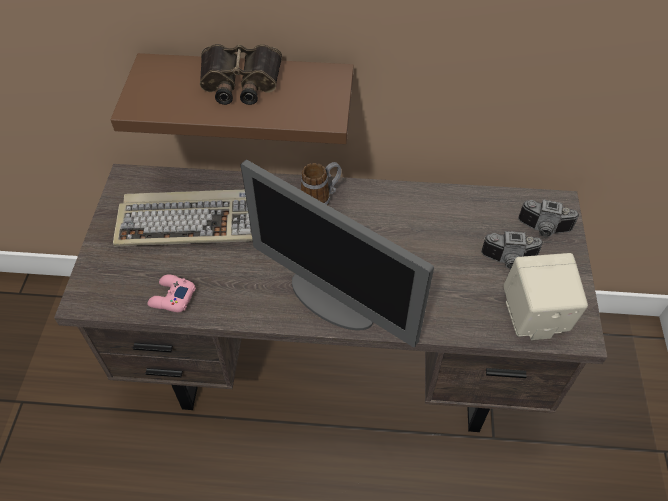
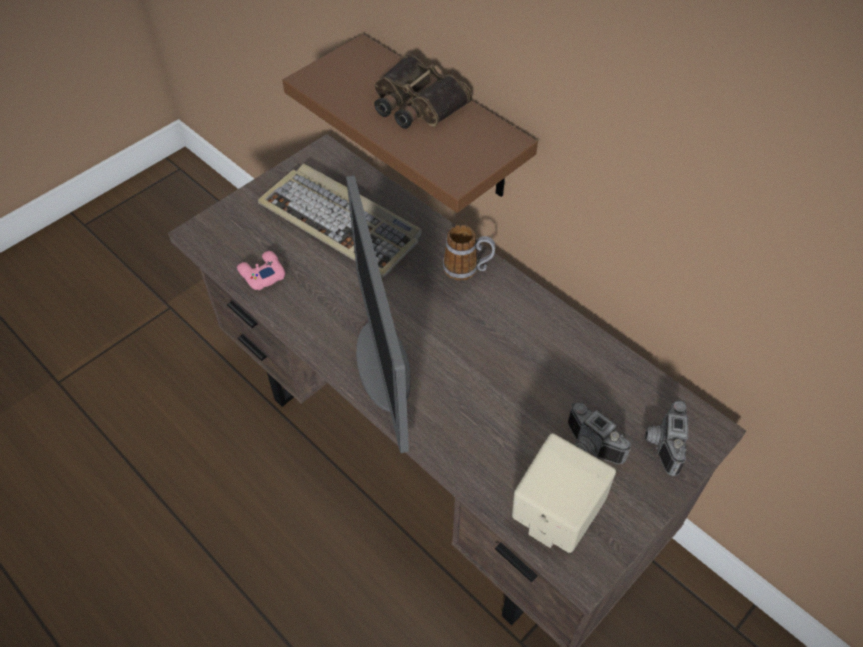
camera: 40 degrees right, 0 degrees up
camera [518,199,580,237] -> camera turned 45 degrees clockwise [645,399,688,476]

